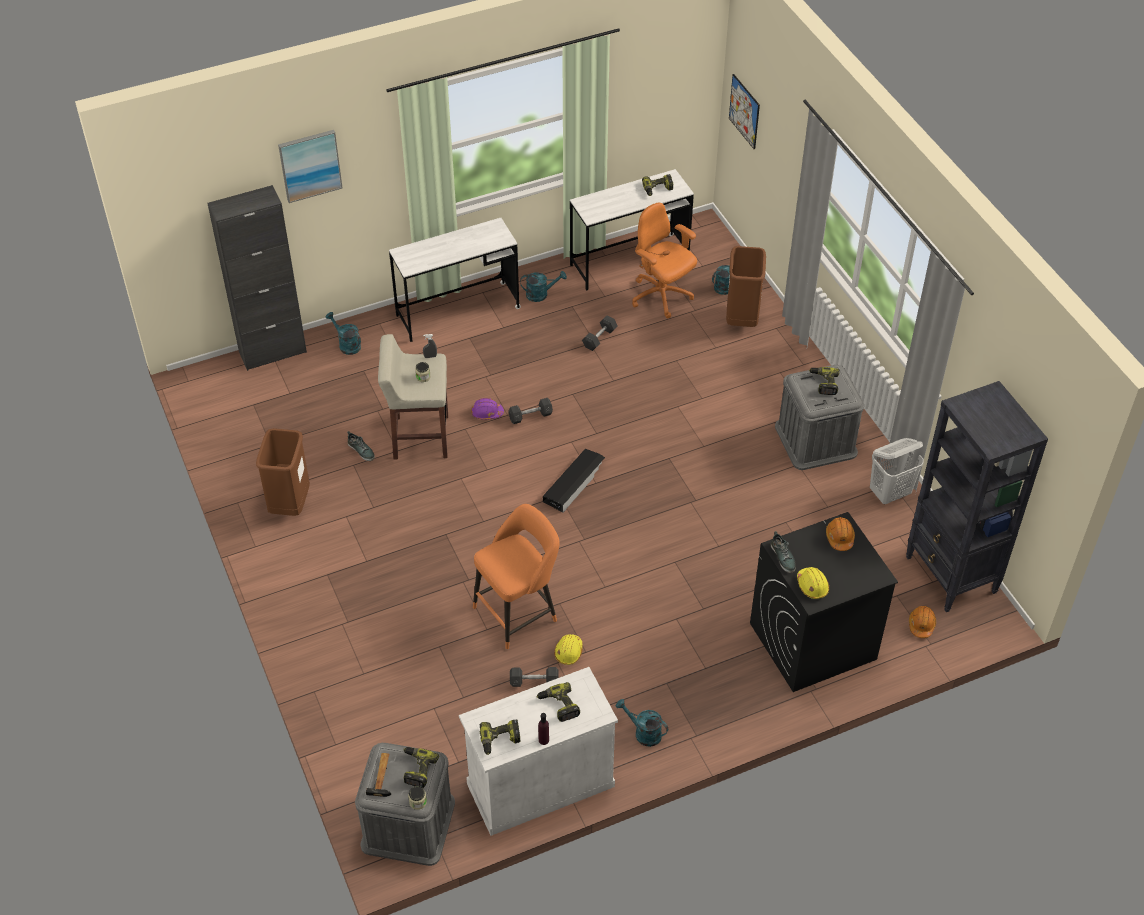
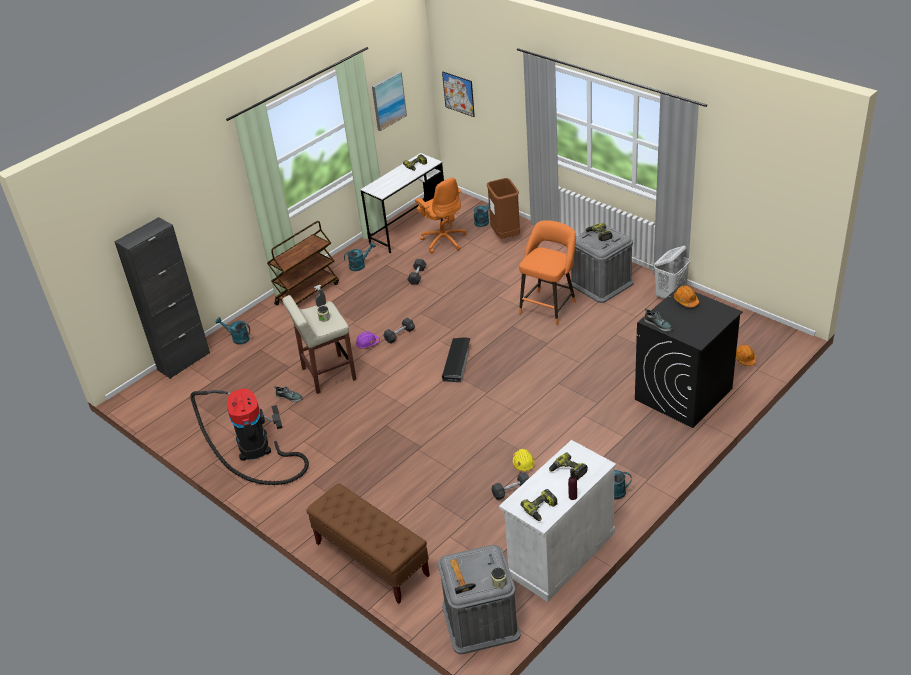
camera: 20 degrees left, 10 degrees down
brown trash can [256,428,310,516] -> vacuum cleaner [191,389,309,485]
picture [278,130,343,203] -> picture moved to [372,71,407,131]
white desk [389,218,521,342] -> brown cart [267,221,339,305]
power drill [404,747,439,788] -> none
orange stool [473,504,560,649] -> orange stool moved to [519,220,576,325]
orange office chair [632,203,697,318] -> orange office chair turned 150 degrees counterclockwise [415,178,466,253]
yellow hard hat [797,567,829,599] -> none
black bookcase [906,381,1048,612] -> none
none -> brown bench [307,483,430,604]

